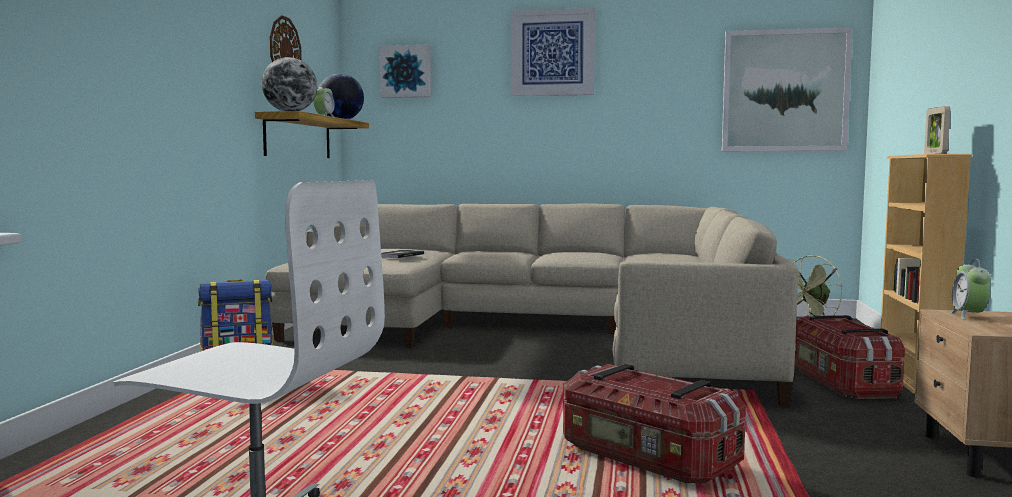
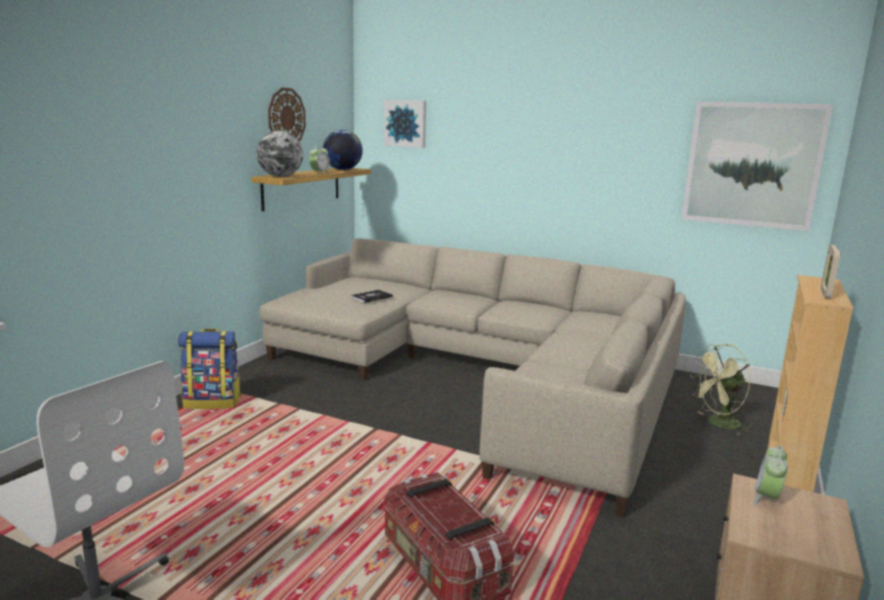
camera: 15 degrees right, 10 degrees up
picture [511,8,595,96] -> none
storage box [795,314,905,399] -> none

